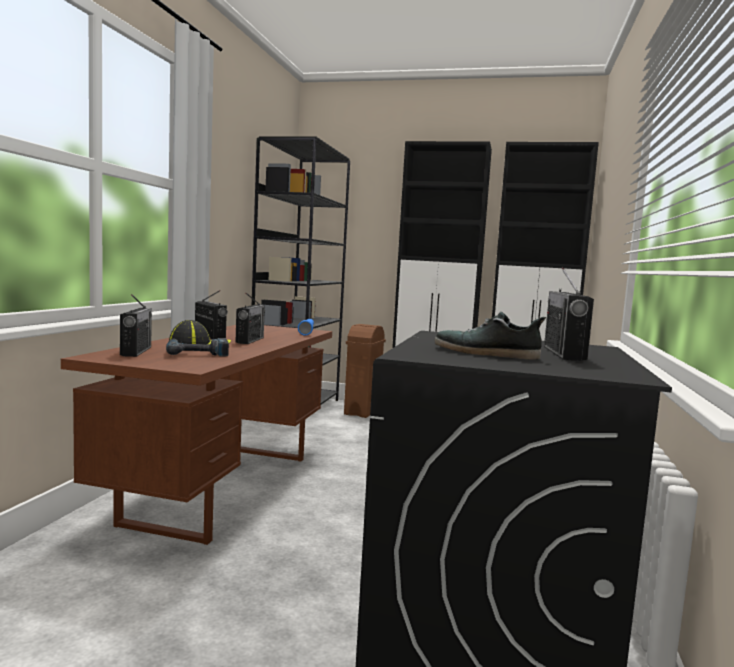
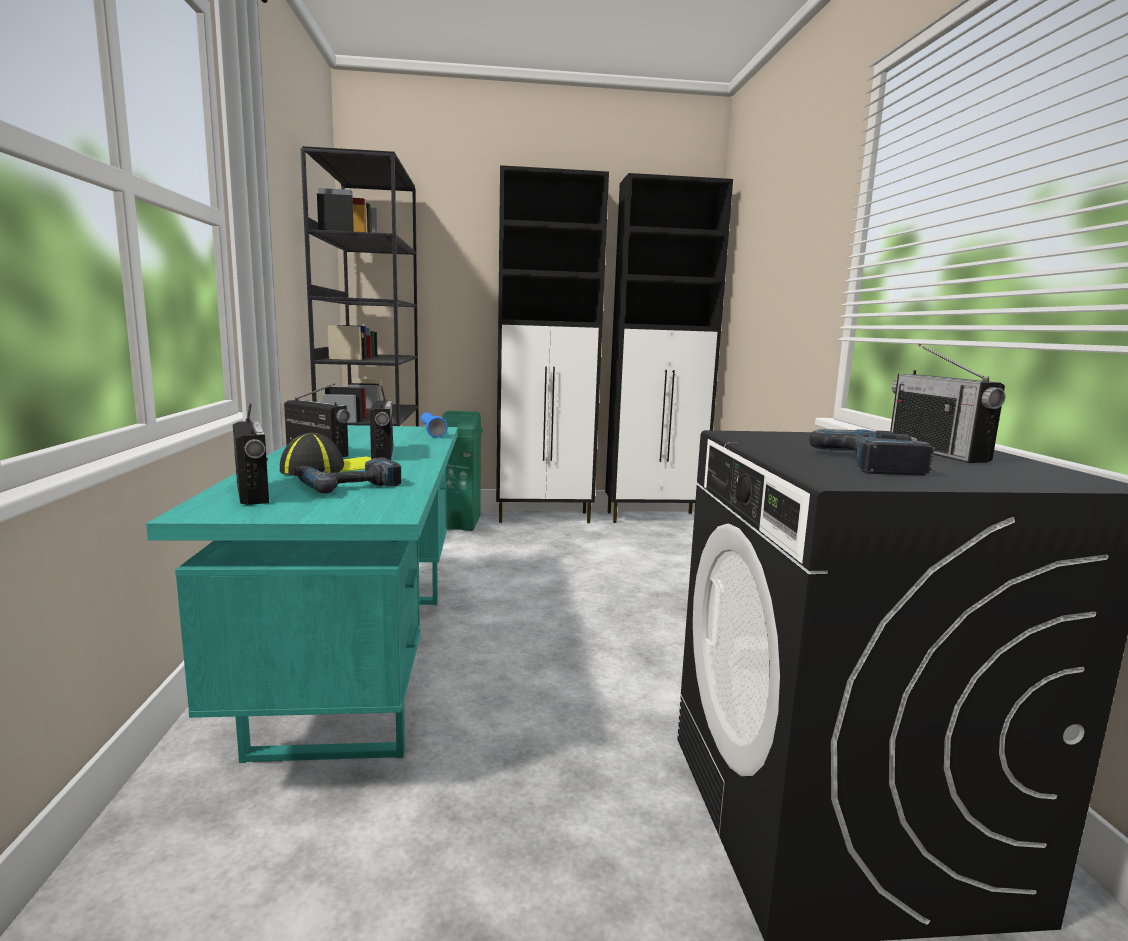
camera: 20 degrees left, 5 degrees up
brown desk [61,325,332,545] -> turquoise desk [146,425,458,763]
brown trash can [344,324,386,418] -> green trash can [442,411,483,531]
shoe [435,311,546,360] -> power drill [809,429,935,476]

